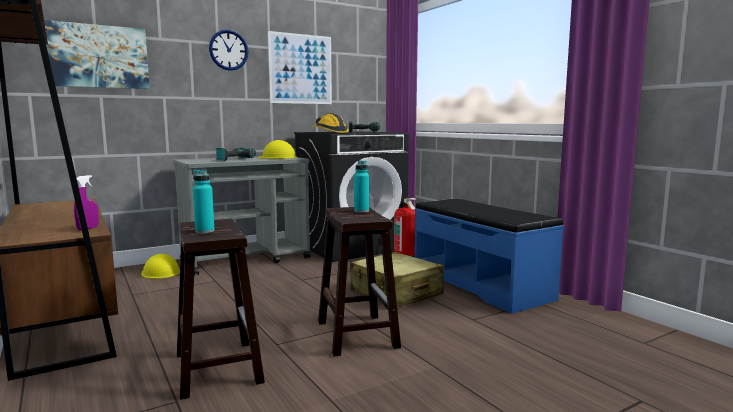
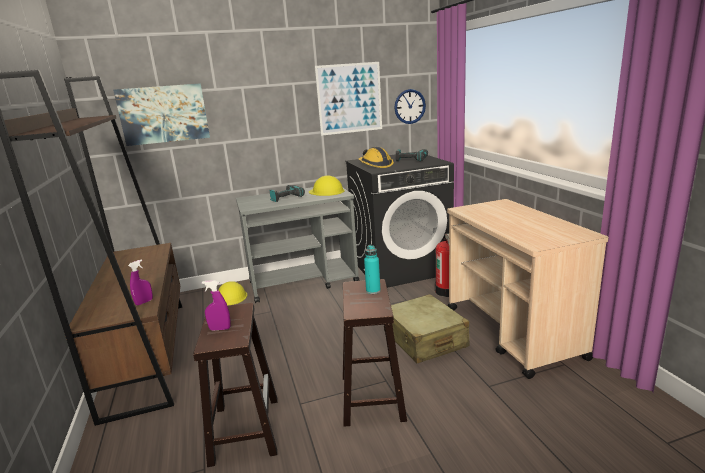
camera: 15 degrees right, 10 degrees up
turquoise bottle [193,170,215,233] -> purple spray bottle [202,280,231,331]
wall clock [209,30,248,71] -> wall clock moved to [394,89,426,124]
blue bench [415,199,564,314] -> beige cart [447,199,608,379]

